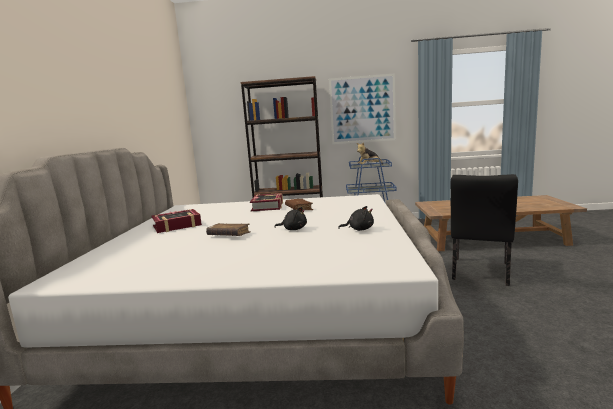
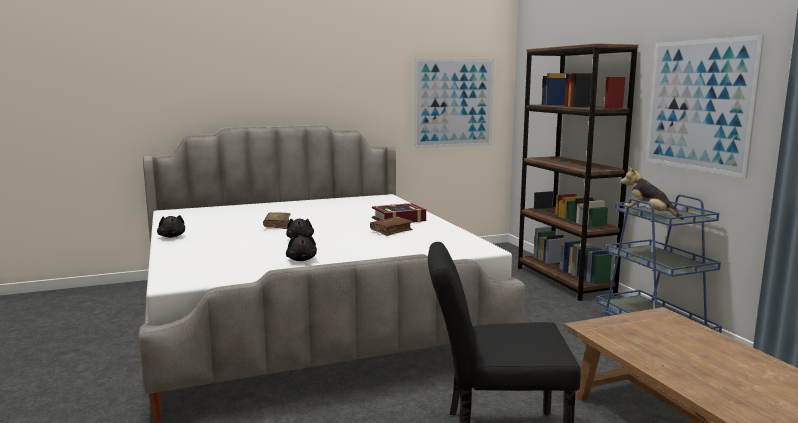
camera: 65 degrees right, 0 degrees up
book [152,209,202,233] -> none
none -> black plush toy [157,215,185,238]
none -> picture [414,58,494,148]

